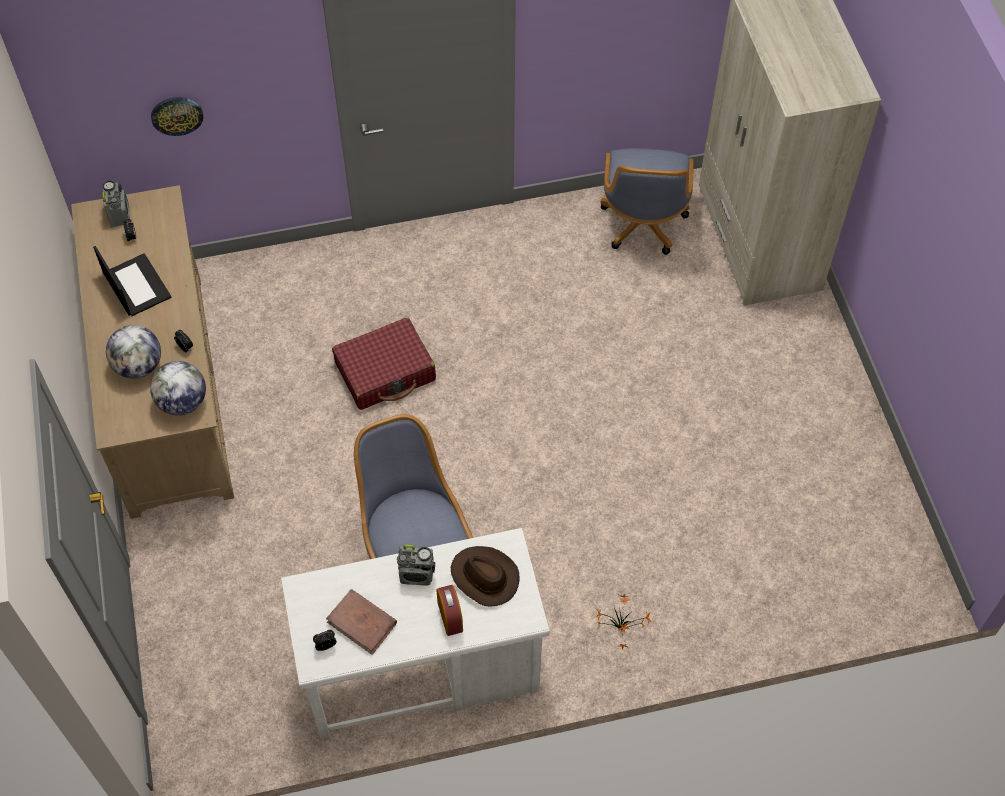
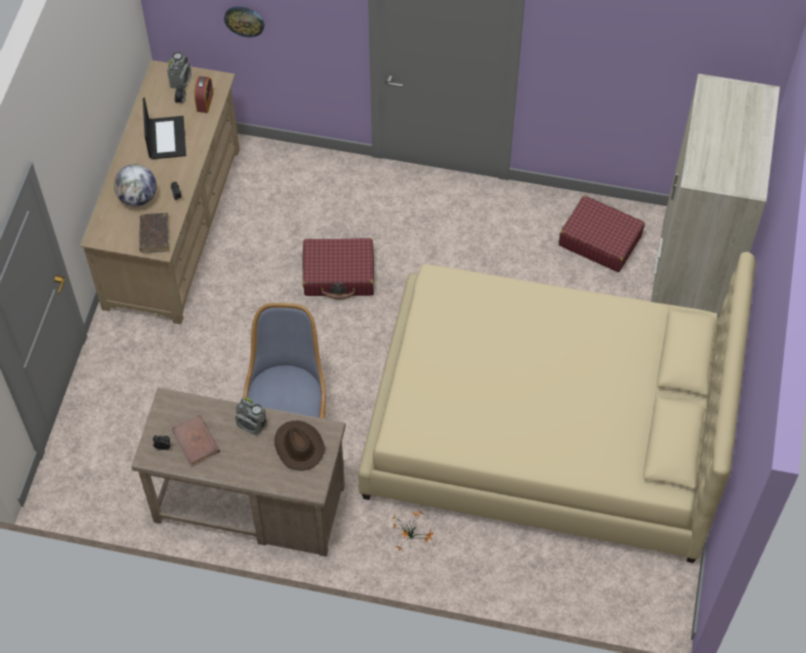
camera: 25 degrees right, 0 degrees up
globe [150,361,206,416] -> brown book [139,213,169,253]
white desk [281,528,549,739] -> brown desk [131,388,346,557]
alarm clock [437,585,463,636] -> alarm clock moved to [194,76,213,113]
blue office chair [600,148,694,255] -> red suitcase [559,196,645,272]
none -> beige bed [358,252,756,563]

